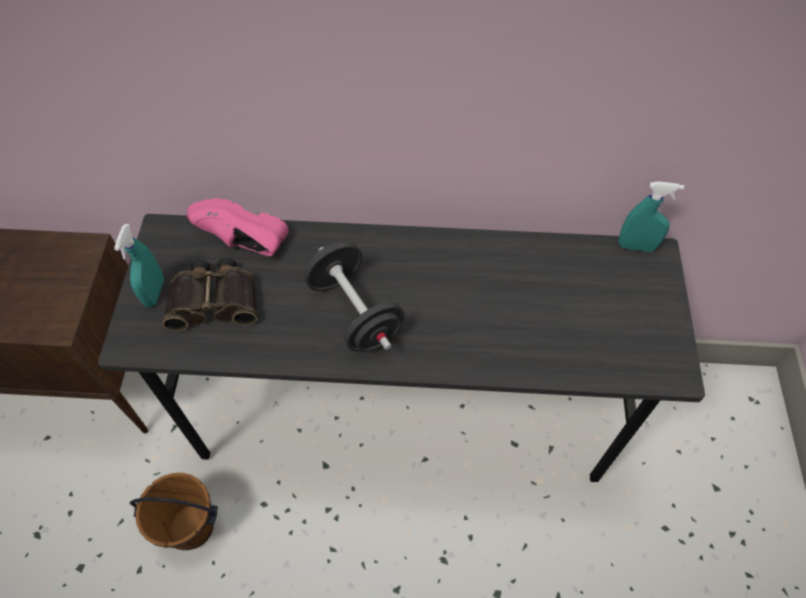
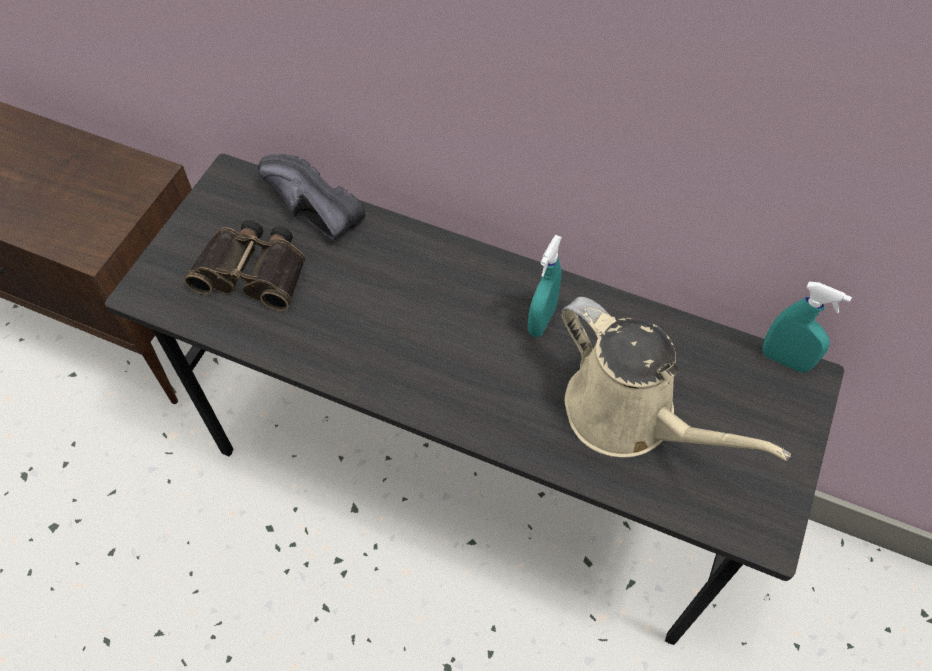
camera: 20 degrees right, 0 degrees up
turquoise spray bottle [114,224,164,307] -> turquoise spray bottle moved to [527,235,562,337]
brown bucket [130,473,218,550] -> none
pink shoe [187,198,288,256] -> black shoe [258,154,365,240]
black dumbbell [304,242,404,352] -> none
none -> beige watering can [561,297,791,461]

